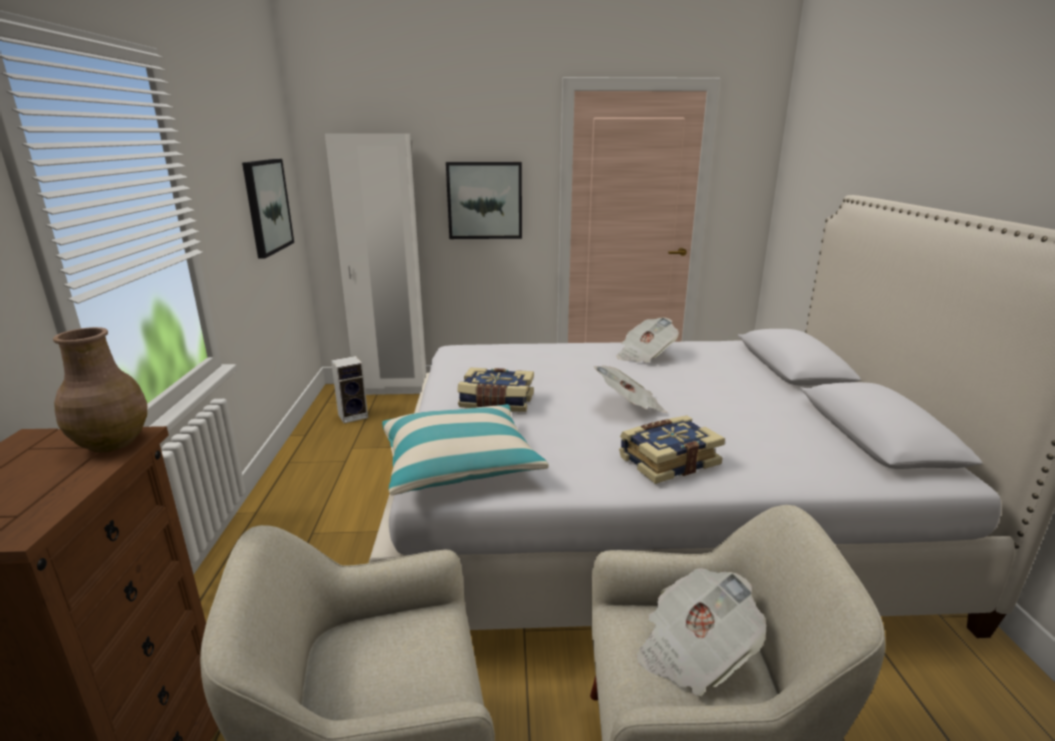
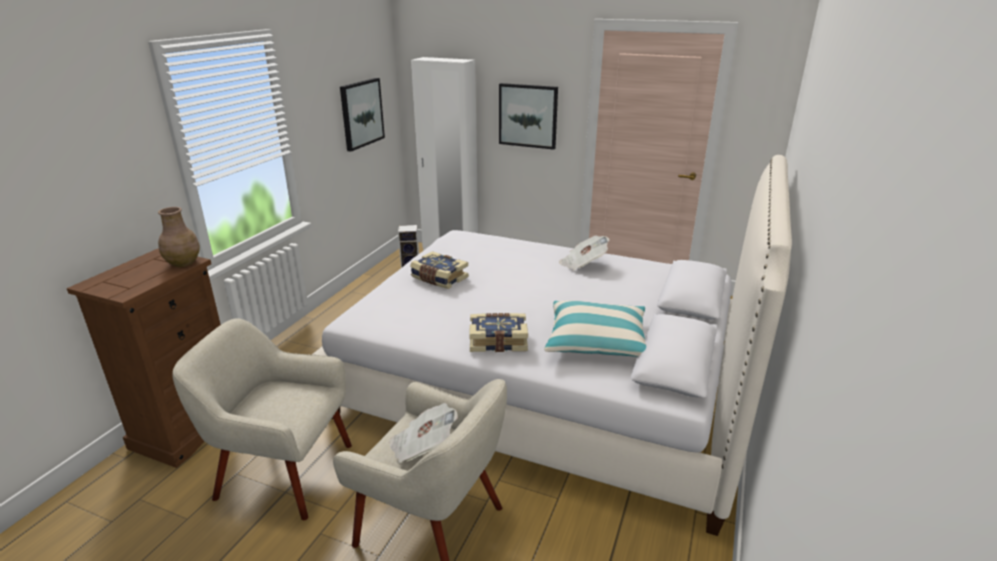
camera: 25 degrees right, 5 degrees up
pillow [382,404,549,495] -> pillow moved to [545,301,646,357]
newspaper [594,366,667,413] -> none

